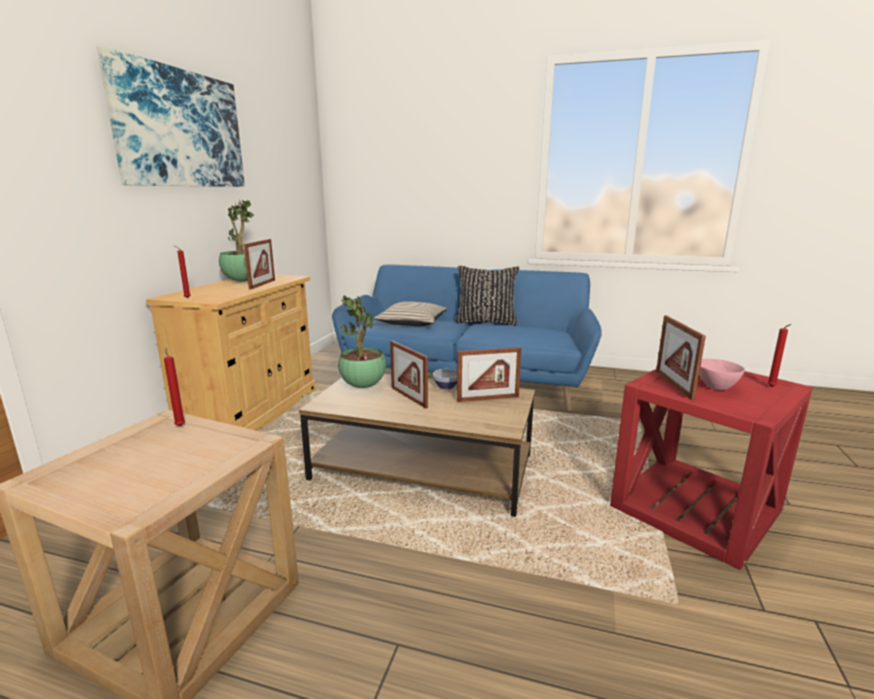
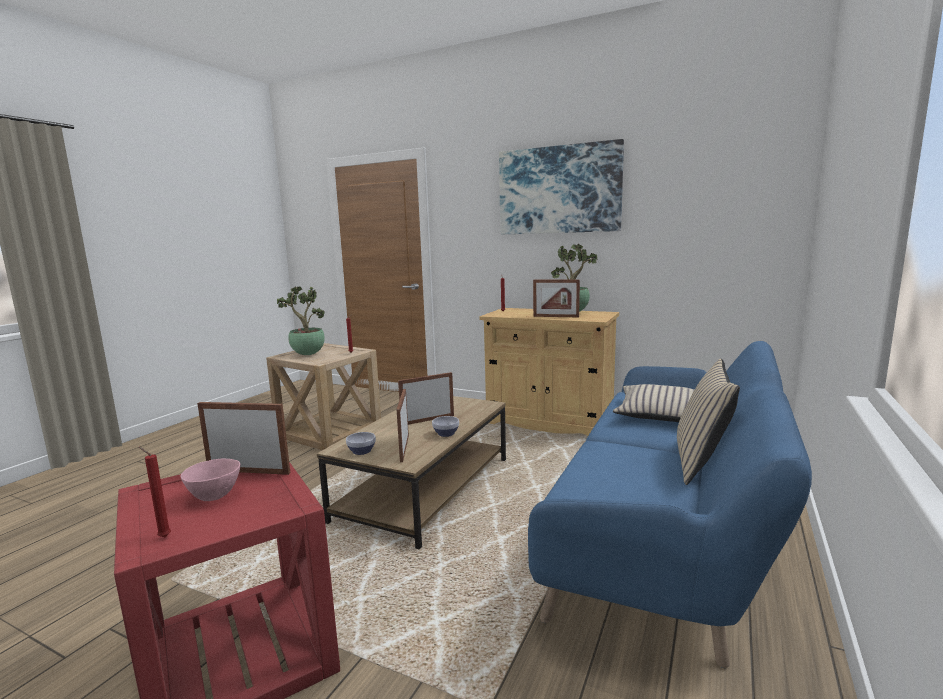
camera: 100 degrees right, 5 degrees down
potted plant [338,296,386,388] -> potted plant moved to [277,286,325,355]
black pillow [454,266,519,326] -> beige pillow [677,358,740,485]
none -> bowl [346,432,376,455]

